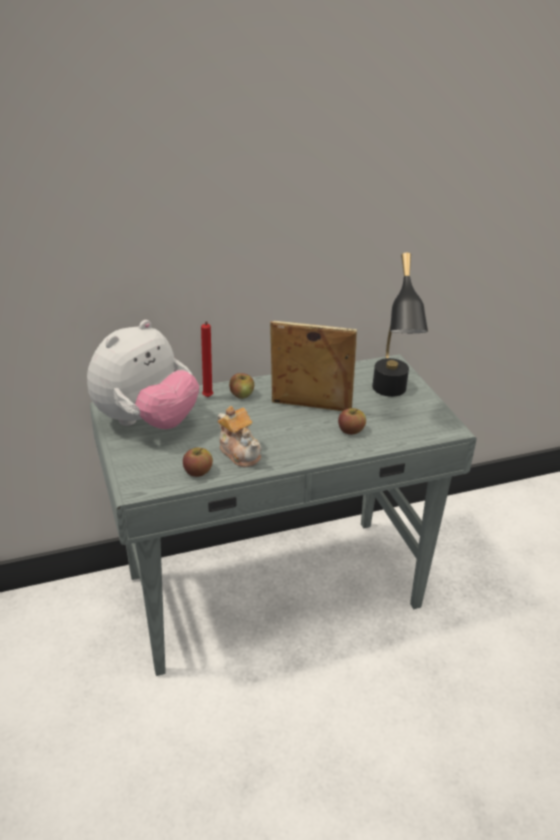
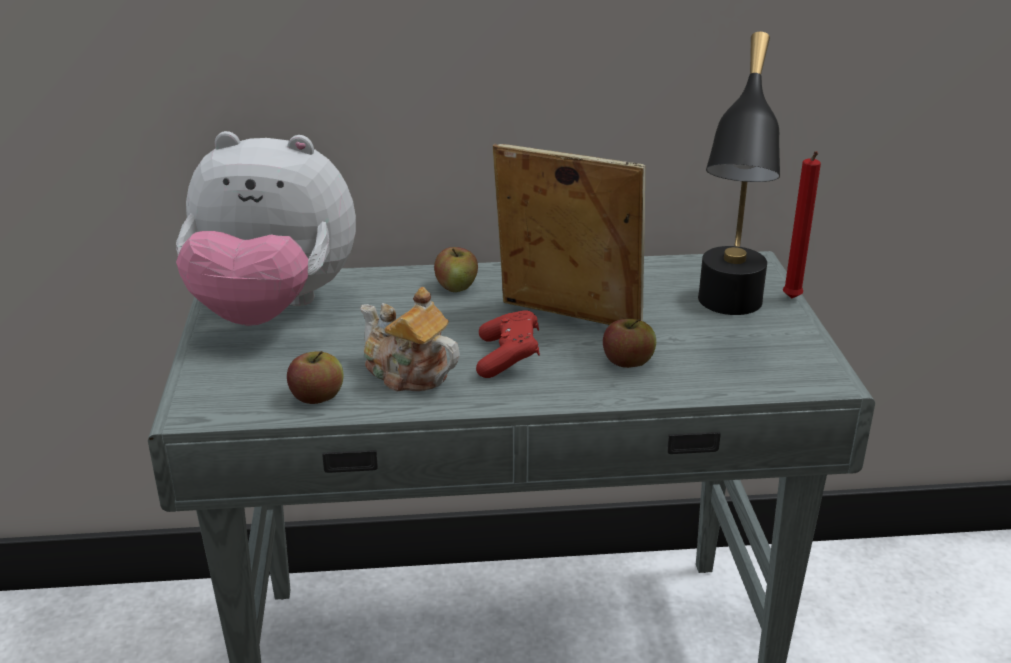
camera: 15 degrees right, 5 degrees down
plush toy [87,320,199,429] -> plush toy turned 45 degrees clockwise [176,131,356,326]
red candle [201,321,213,397] -> red candle moved to [783,151,821,298]
teapot [217,406,262,468] -> teapot turned 150 degrees clockwise [360,287,460,392]
none -> red game controller [476,310,540,378]

